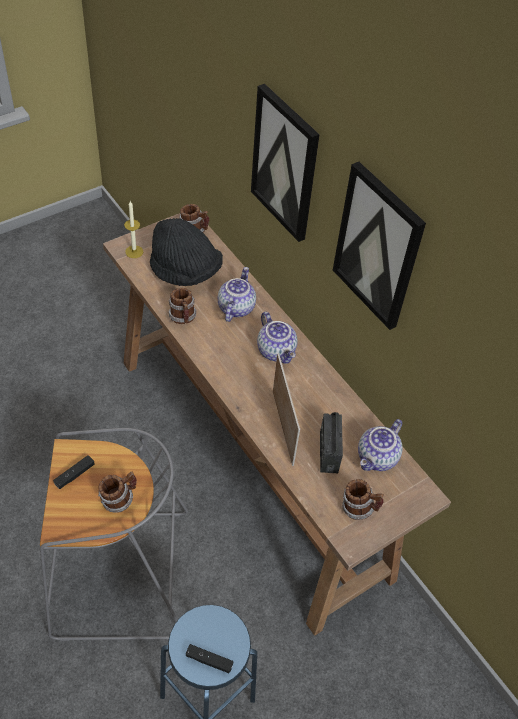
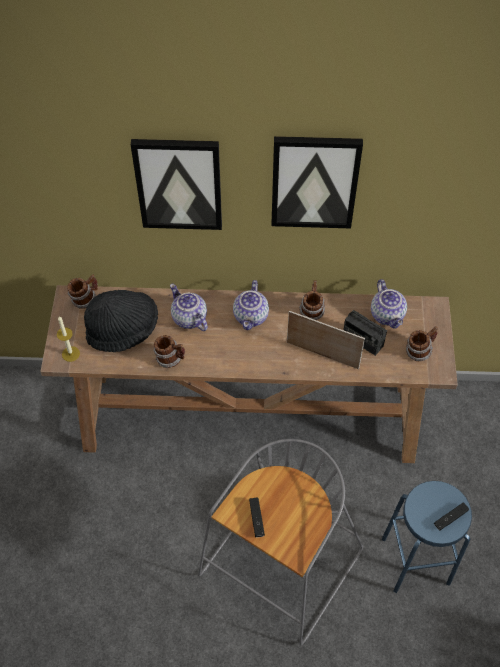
camera: 50 degrees left, 5 degrees up
mug [98,471,137,513] -> mug moved to [299,280,325,320]
teapot [257,312,298,364] -> teapot turned 90 degrees clockwise [233,280,269,330]

